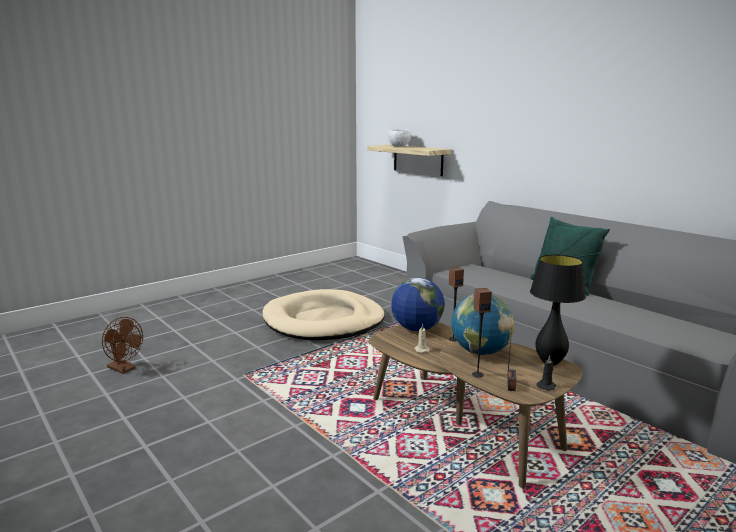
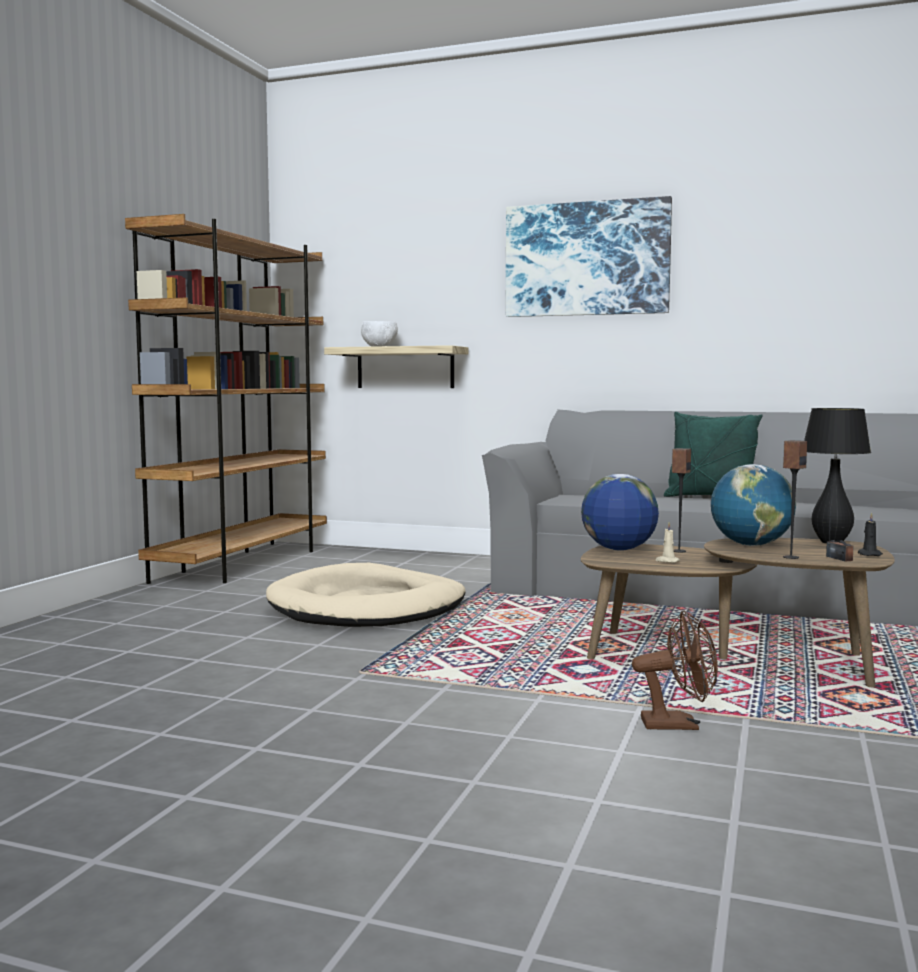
camera: 30 degrees left, 10 degrees down
brown fan [102,317,143,374] -> brown fan moved to [632,611,718,730]
none -> brown bookcase [125,214,327,584]
none -> picture [506,196,672,317]

